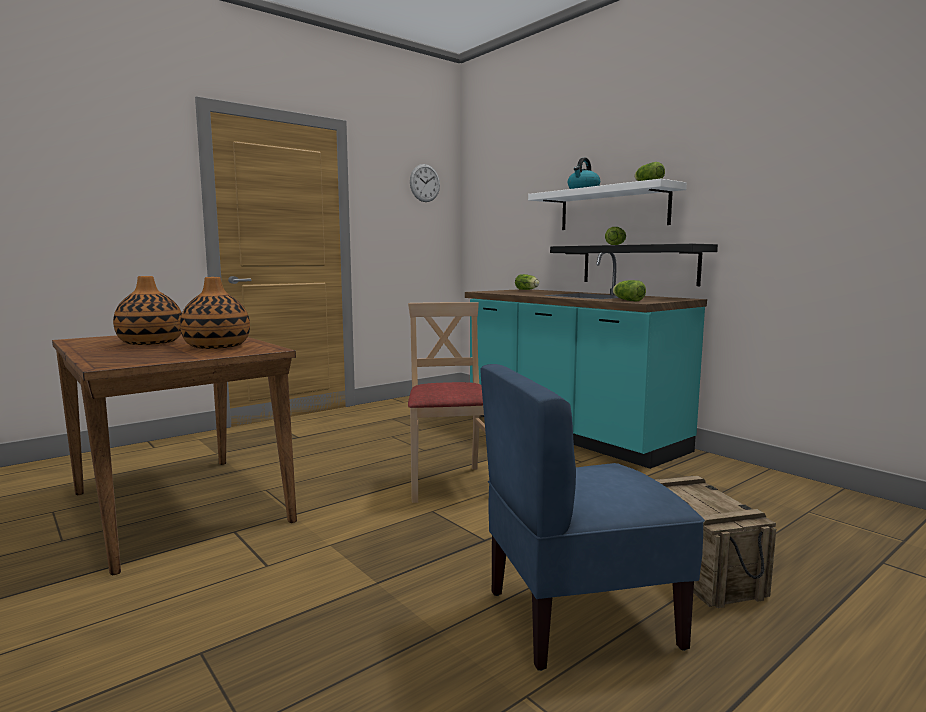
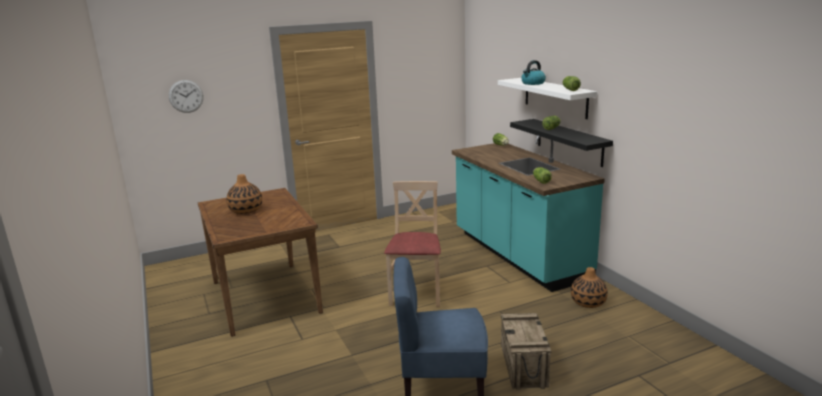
camera: 15 degrees right, 10 degrees up
vase [180,277,250,349] -> vase moved to [571,267,608,308]
wall clock [410,164,440,202] -> wall clock moved to [169,80,204,113]

